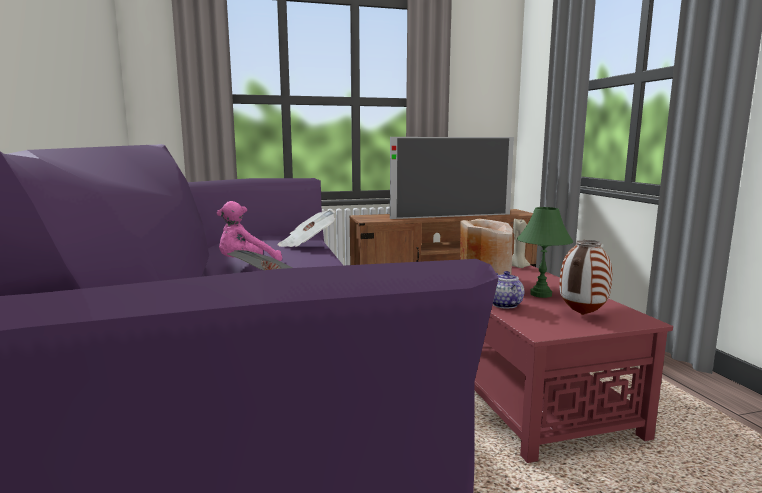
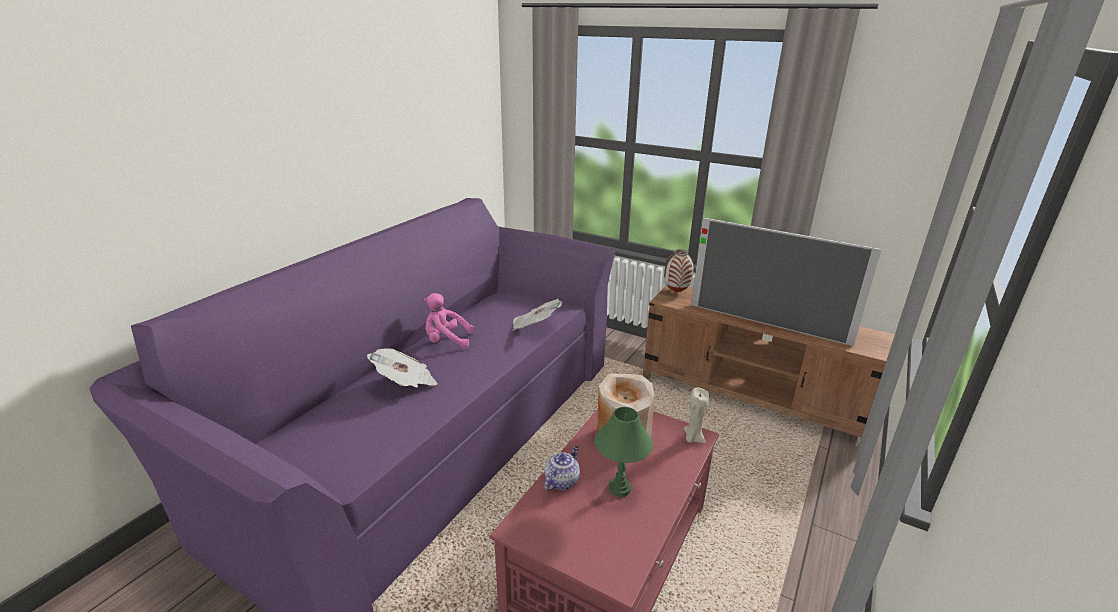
camera: 45 degrees right, 15 degrees up
vase [559,240,612,315] -> vase moved to [664,249,694,292]

